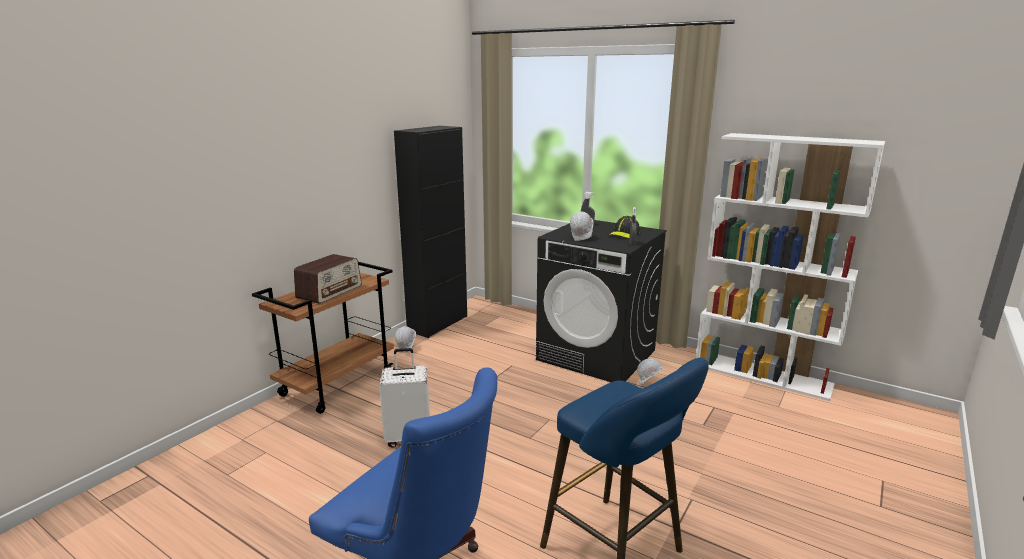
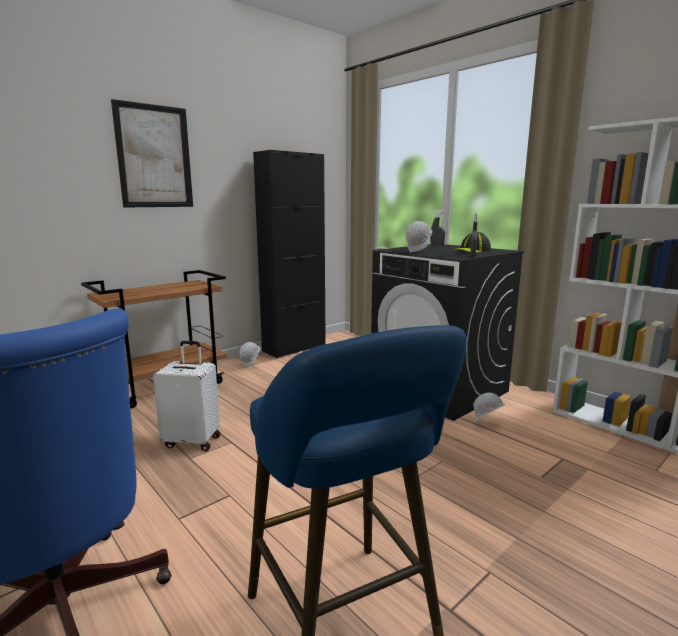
camera: 15 degrees right, 5 degrees down
radio [294,254,362,304] -> none
none -> picture [111,99,193,207]

